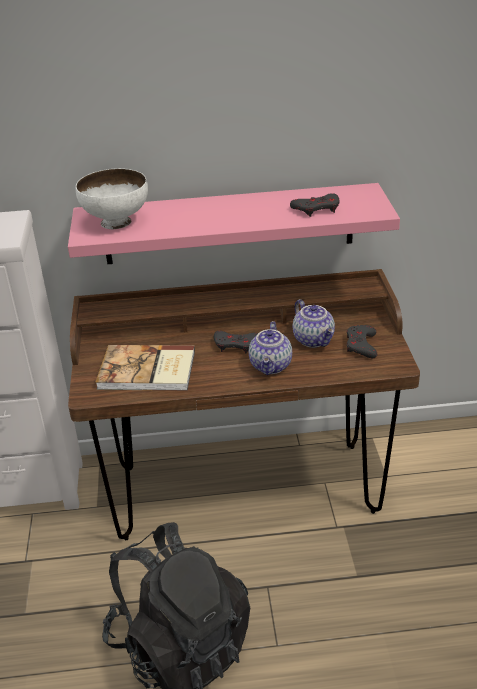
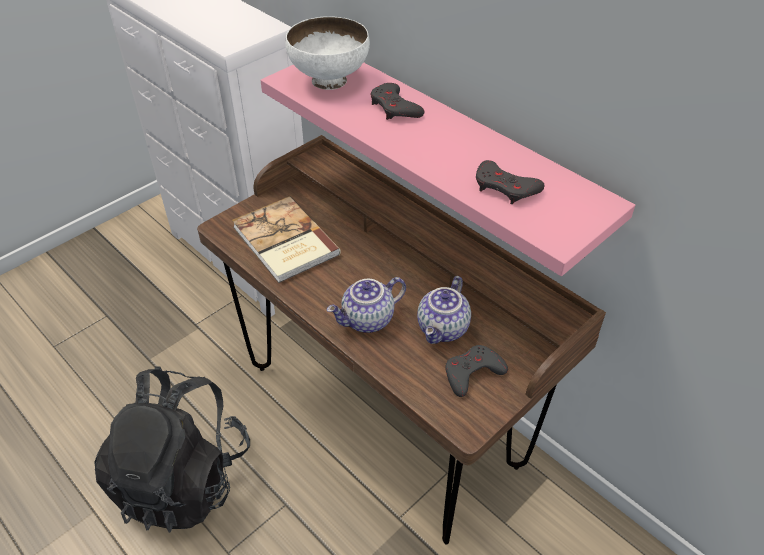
camera: 50 degrees right, 10 degrees up
grey game controller [214,331,258,354] -> grey game controller moved to [371,83,425,120]

